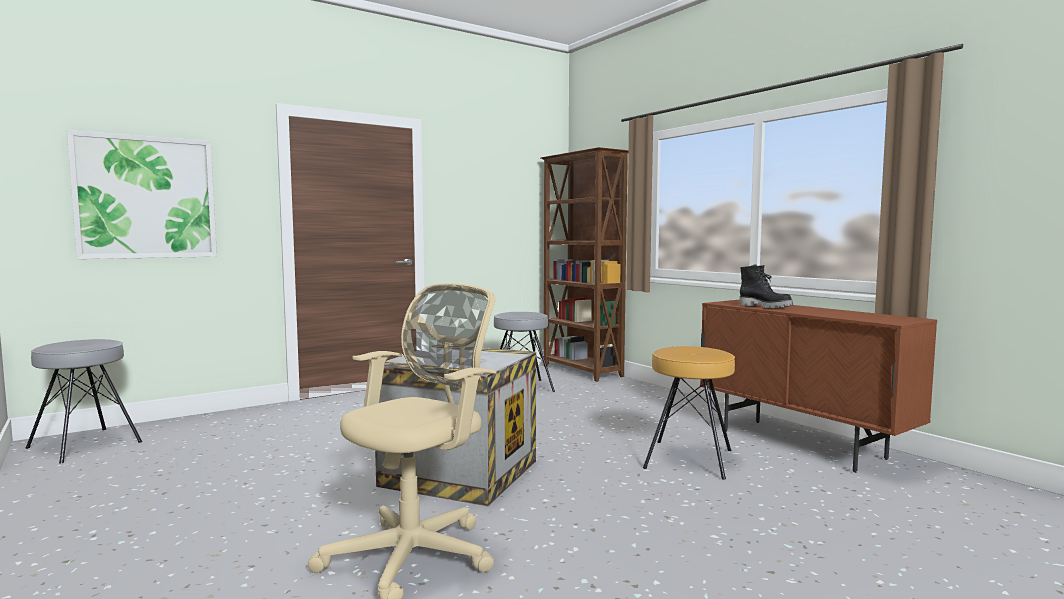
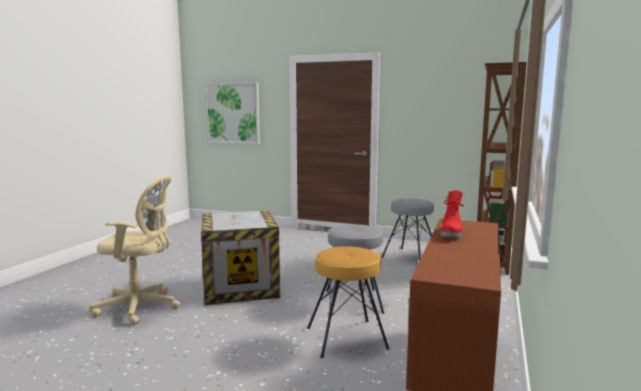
camera: 55 degrees right, 5 degrees up
grey stool [25,339,142,464] -> grey stool moved to [326,224,384,314]
black boot [739,264,793,308] -> red boot [441,190,464,238]

